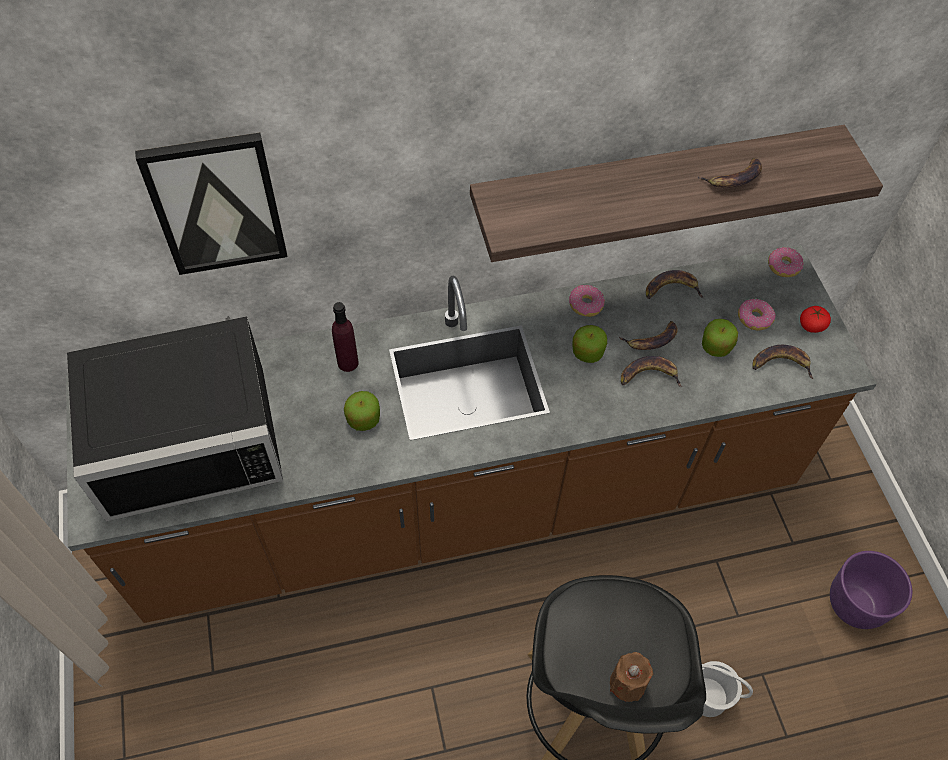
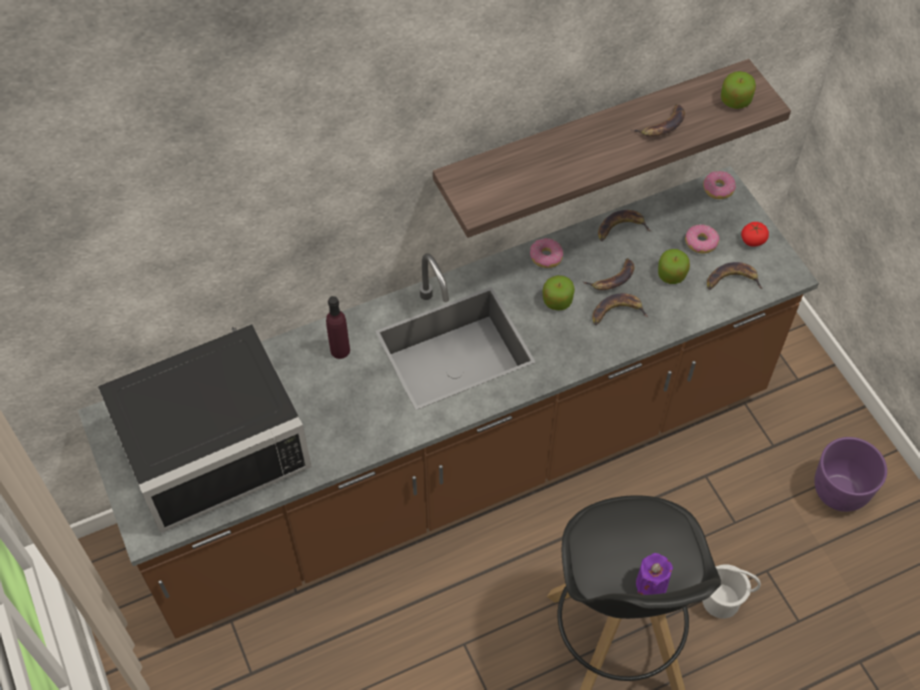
camera: 10 degrees left, 0 degrees up
picture [135,133,288,275] -> none
apple [344,391,380,431] -> apple moved to [721,71,756,109]
brown candle [610,652,653,702] -> purple candle [636,553,673,595]

